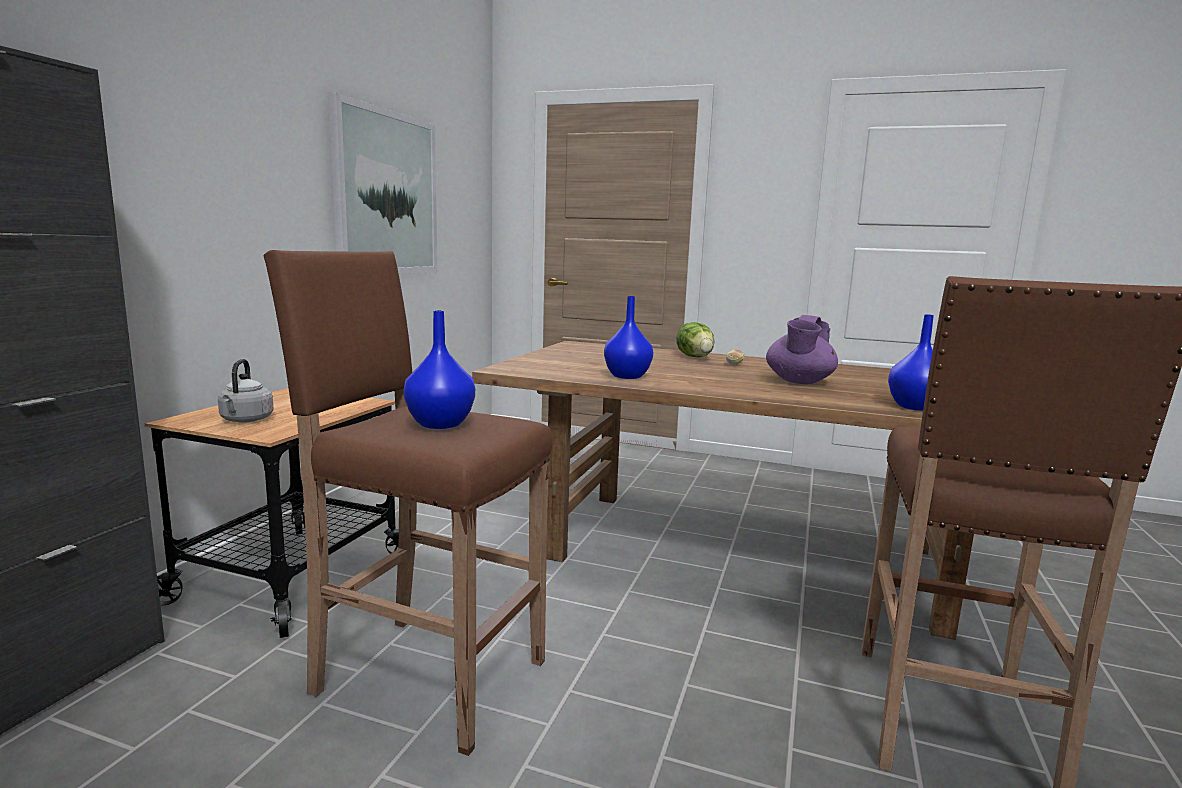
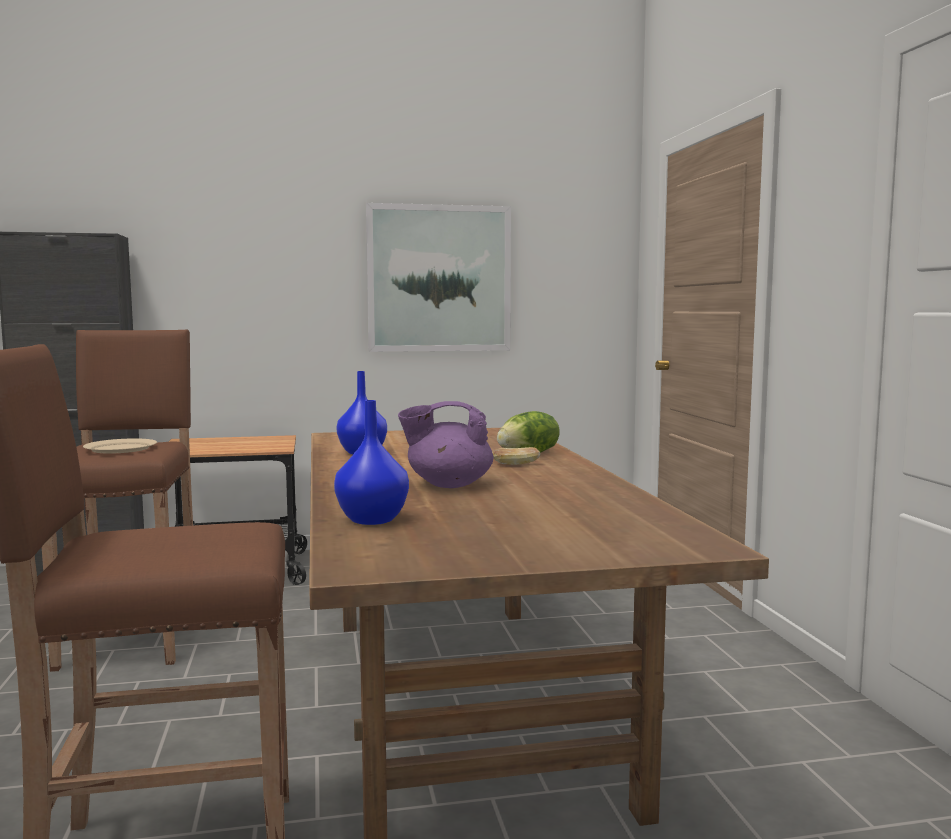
camera: 60 degrees right, 5 degrees down
grey kettle [218,359,274,423] -> none
blue vase [403,310,475,429] -> beige plate [83,438,157,454]

